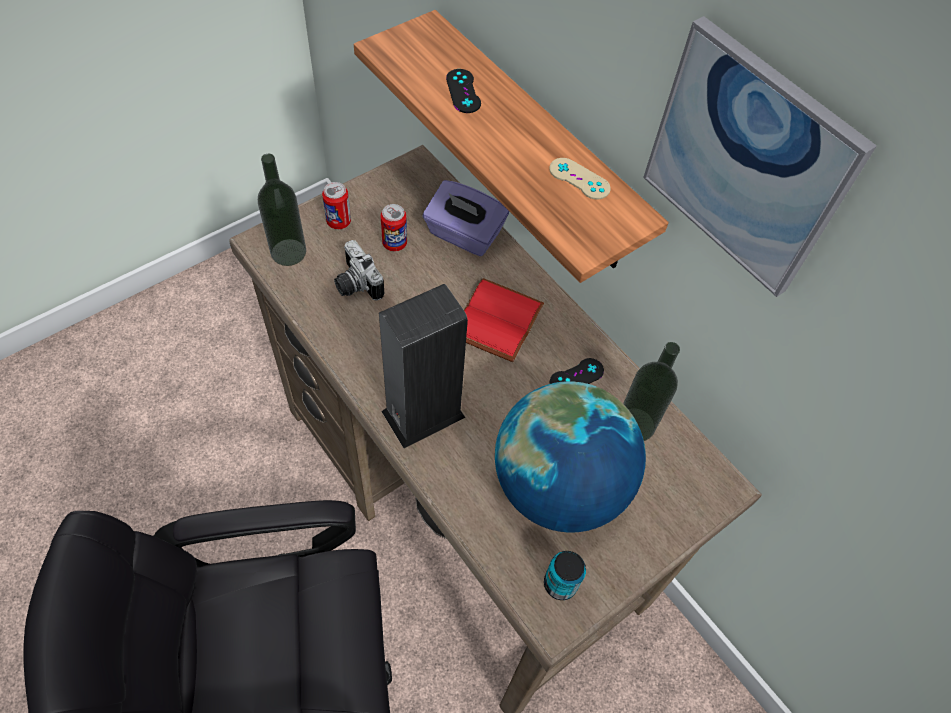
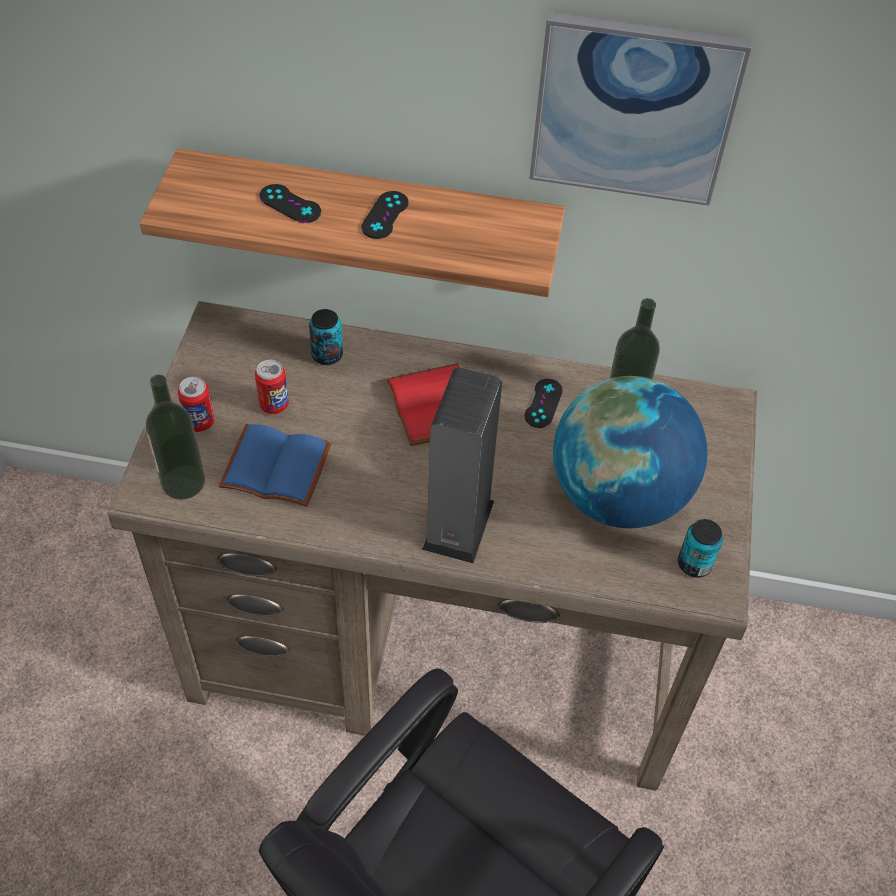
camera: 40 degrees left, 5 degrees down
camera [334,240,384,301] -> blue book [219,424,332,507]
purple tissue box [423,180,509,256] -> can [309,309,343,365]
beige game controller [549,158,611,199] -> none
none -> black game controller [361,191,408,239]

